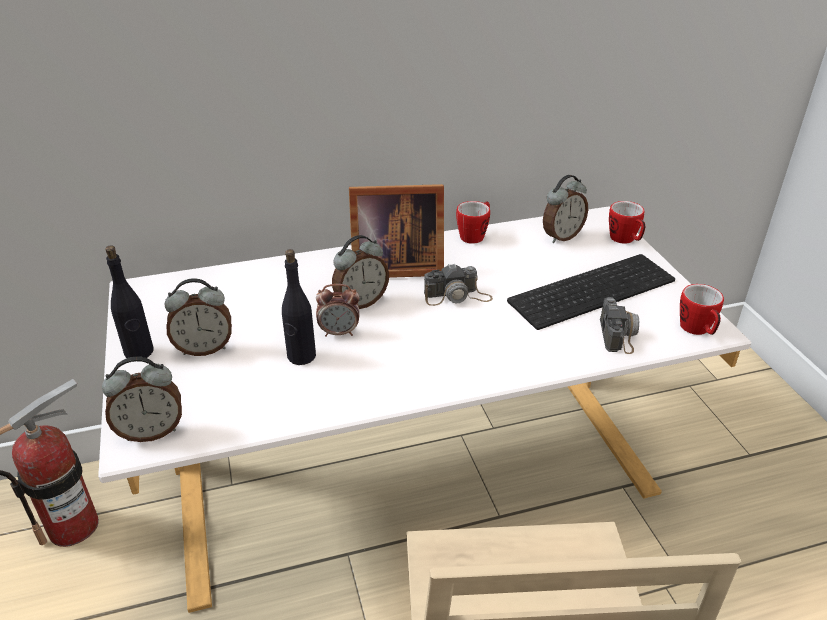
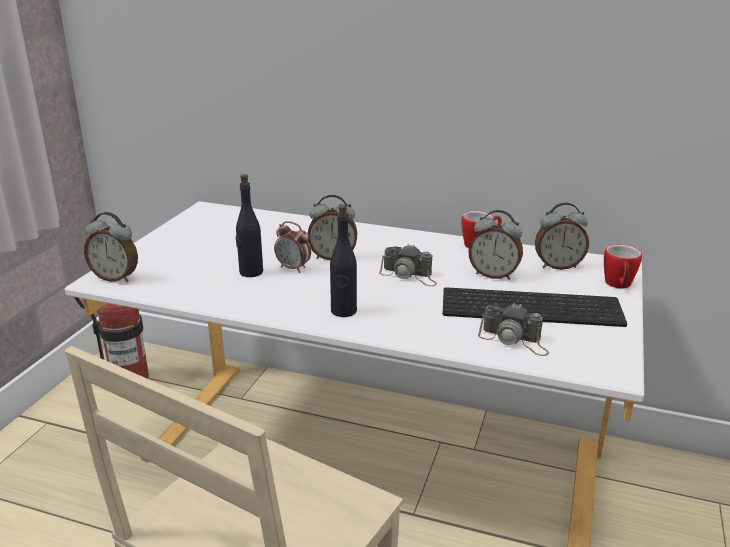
camera: 35 degrees right, 10 degrees down
black bottle [105,245,154,358] -> black bottle moved to [330,204,357,317]
alarm clock [165,279,232,356] -> alarm clock moved to [468,210,523,280]
picture frame [349,184,444,278] -> none
camera [600,297,639,354] -> camera turned 75 degrees clockwise [478,303,549,356]
mug [680,284,724,335] -> none

